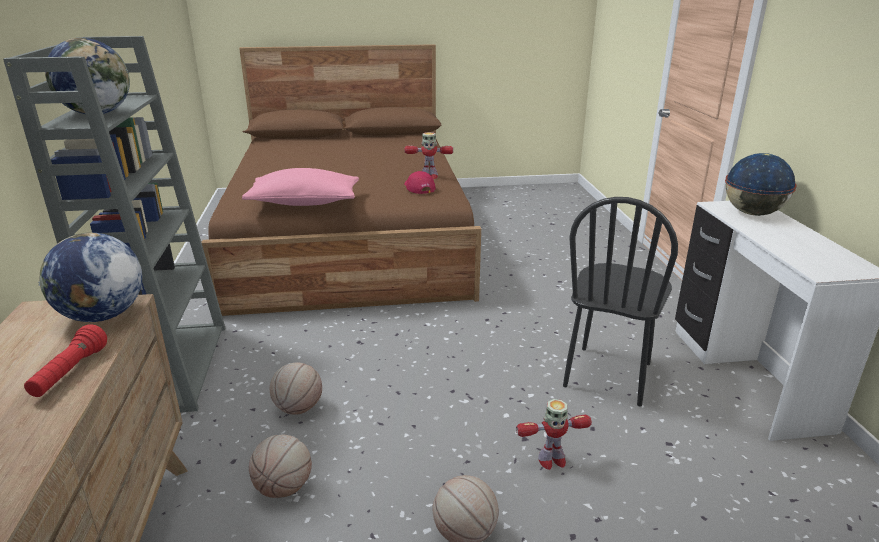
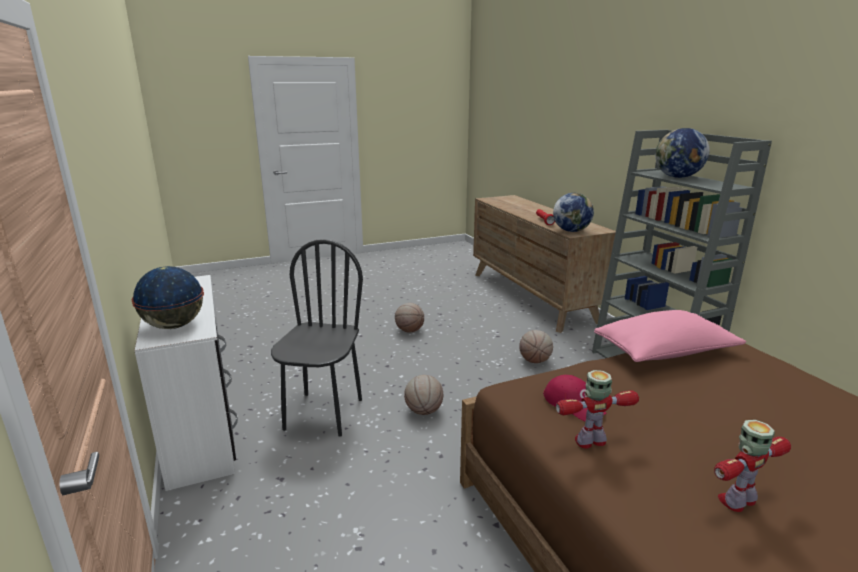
camera: 165 degrees right, 5 degrees down
basketball [249,434,312,498] -> basketball moved to [404,375,443,415]
toy robot [516,399,592,470] -> toy robot moved to [714,420,791,512]

